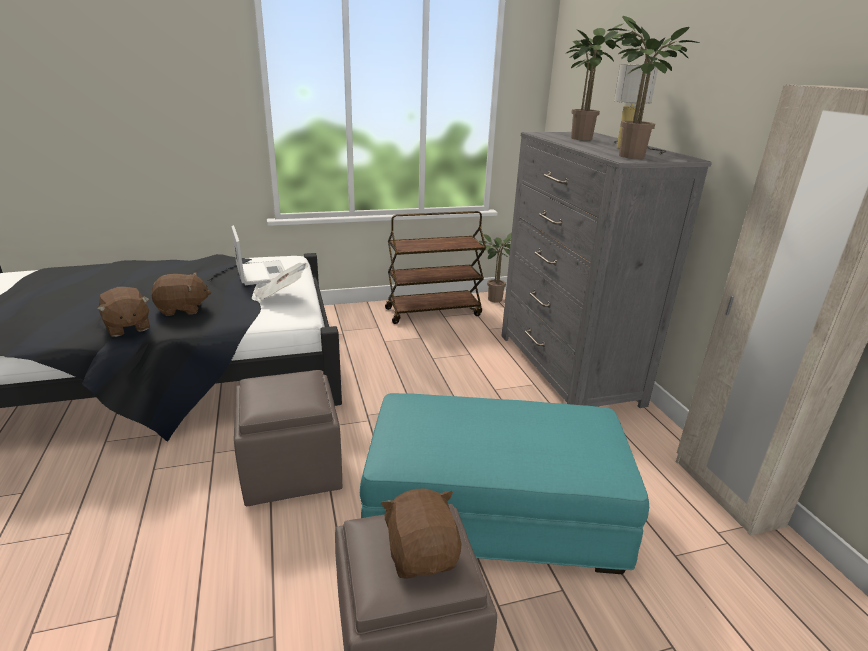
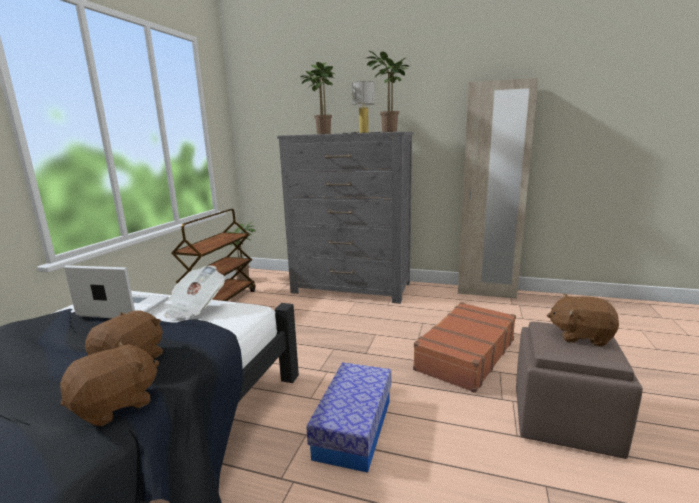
camera: 55 degrees left, 10 degrees down
brown plush toy [97,287,150,337] -> brown plush toy turned 45 degrees counterclockwise [60,342,159,426]
brown ottoman [234,370,342,507] -> storage box [306,362,391,473]
turquoise ottoman [360,393,649,574] -> brown suitcase [413,302,516,393]

